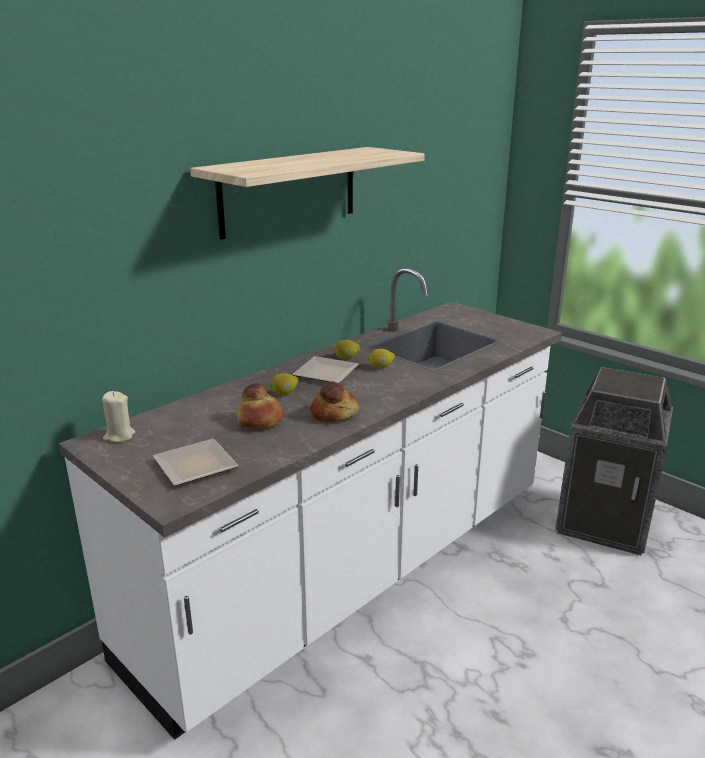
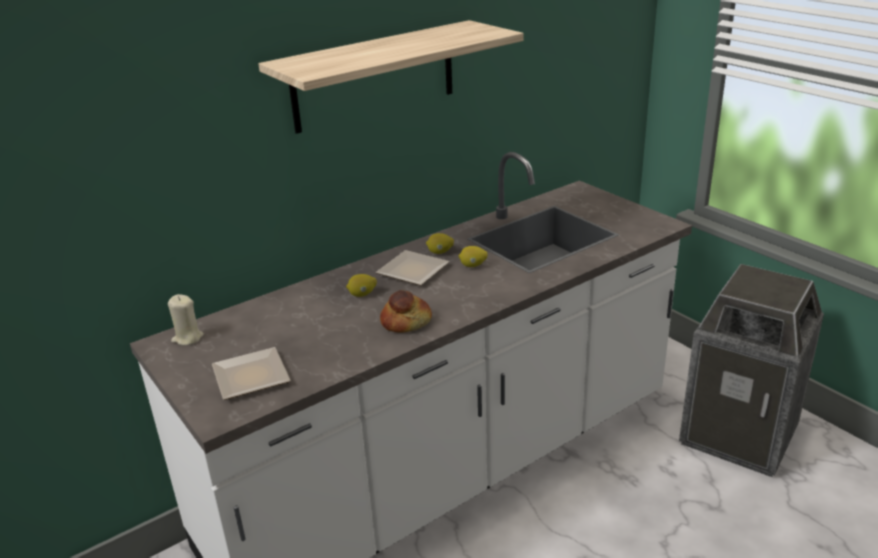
camera: 10 degrees right, 5 degrees up
bread [237,383,284,429] -> none

